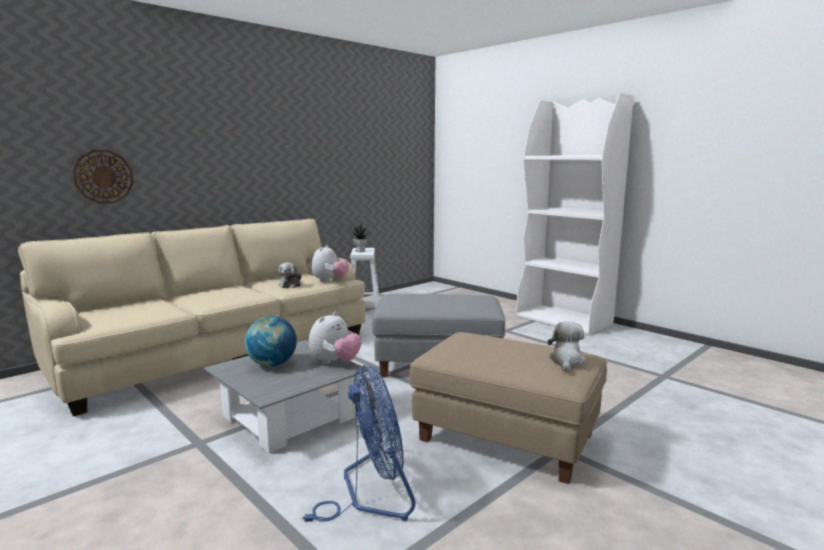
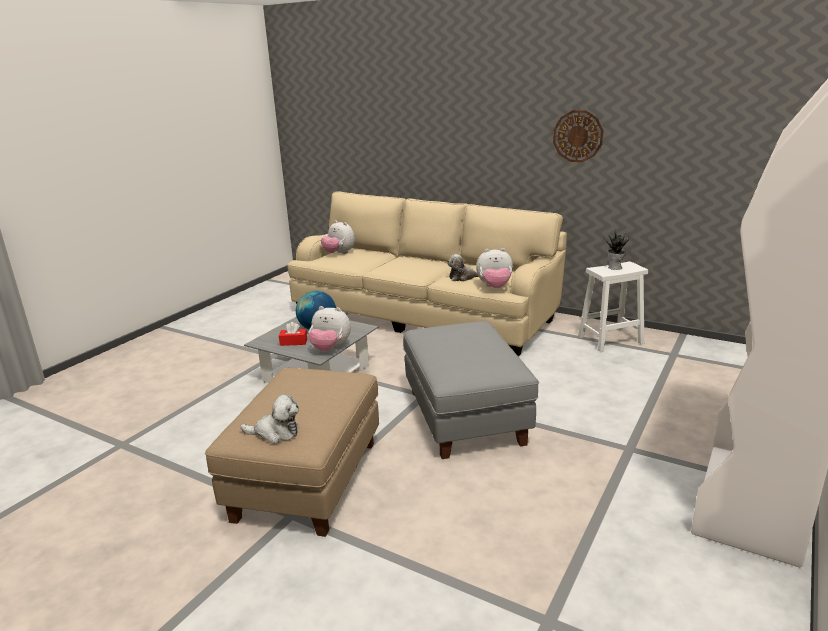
camera: 75 degrees right, 10 degrees up
wall clock [72,150,134,204] -> wall clock moved to [553,110,603,162]
blue fan [302,365,415,522] -> none
none -> red tissue box [279,322,307,346]
none -> plush toy [321,220,355,254]

